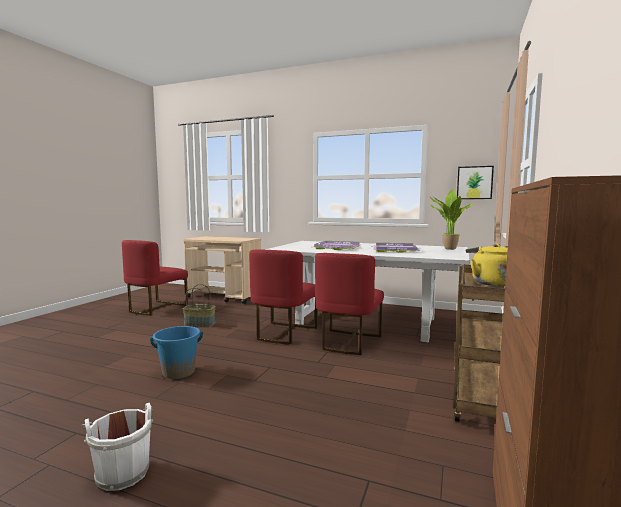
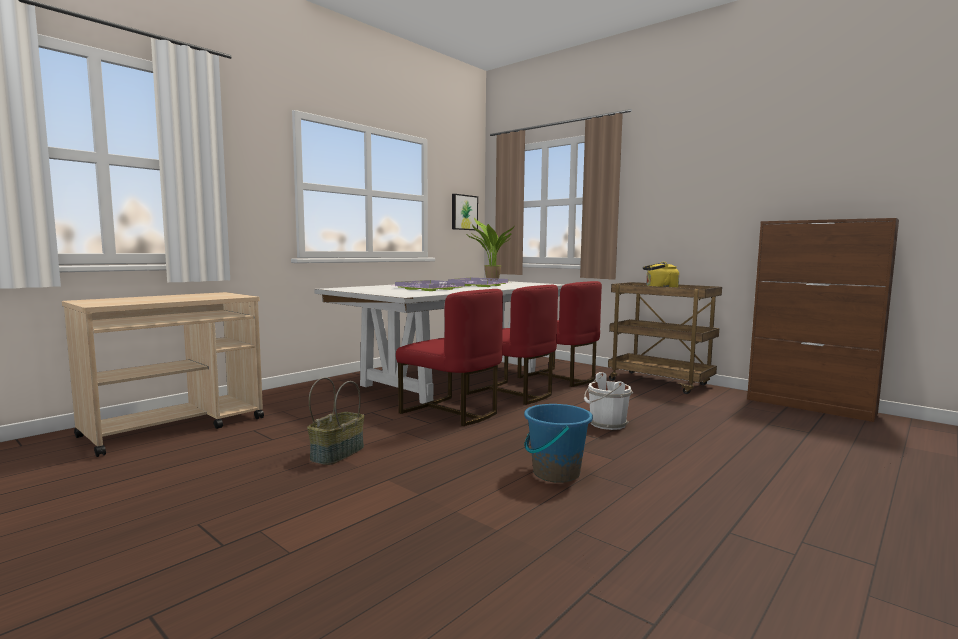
camera: 70 degrees left, 0 degrees up
white bucket [81,403,153,491] -> white bucket moved to [584,372,633,430]
red chair [122,240,188,316] -> red chair moved to [517,281,602,387]

